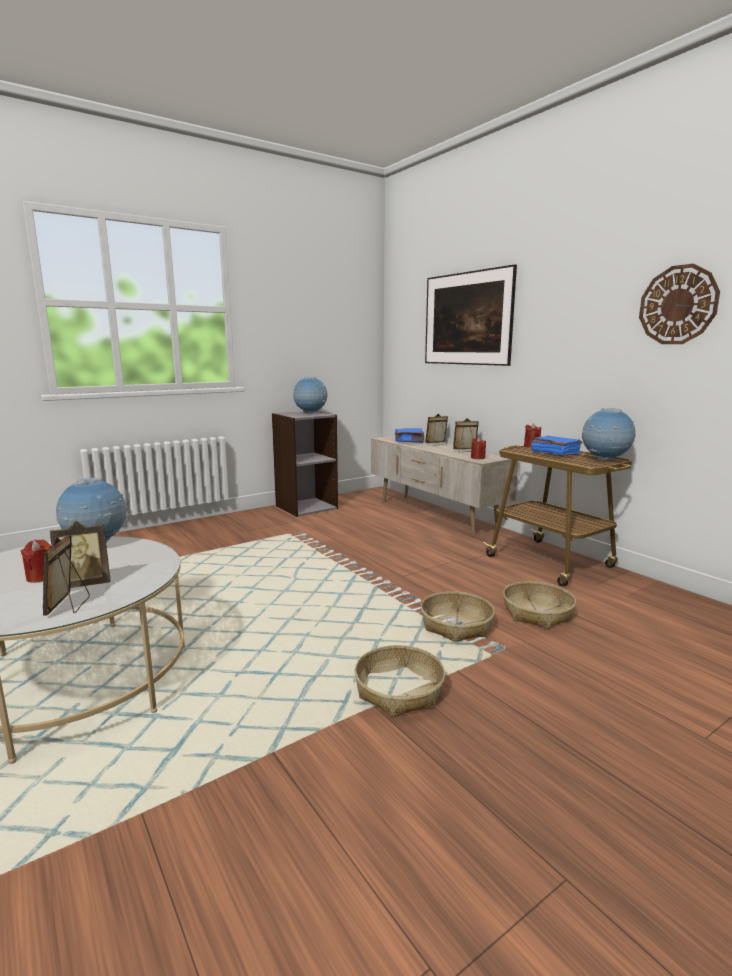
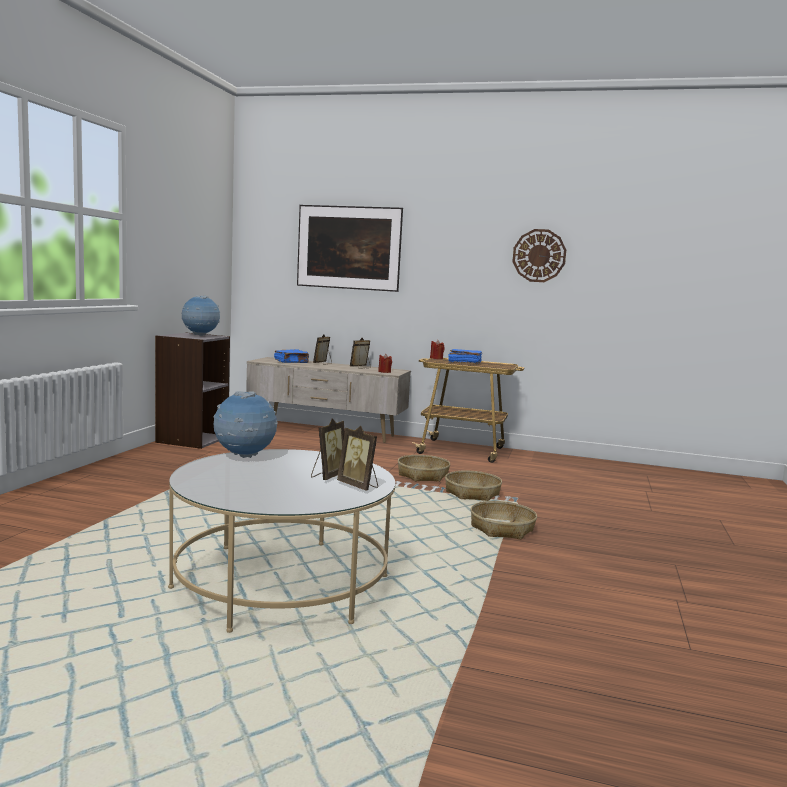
camera: 40 degrees left, 5 degrees down
red candle [21,540,52,583] -> none
basket [503,581,576,629] -> basket moved to [398,455,450,482]
globe [582,408,635,461] -> none

